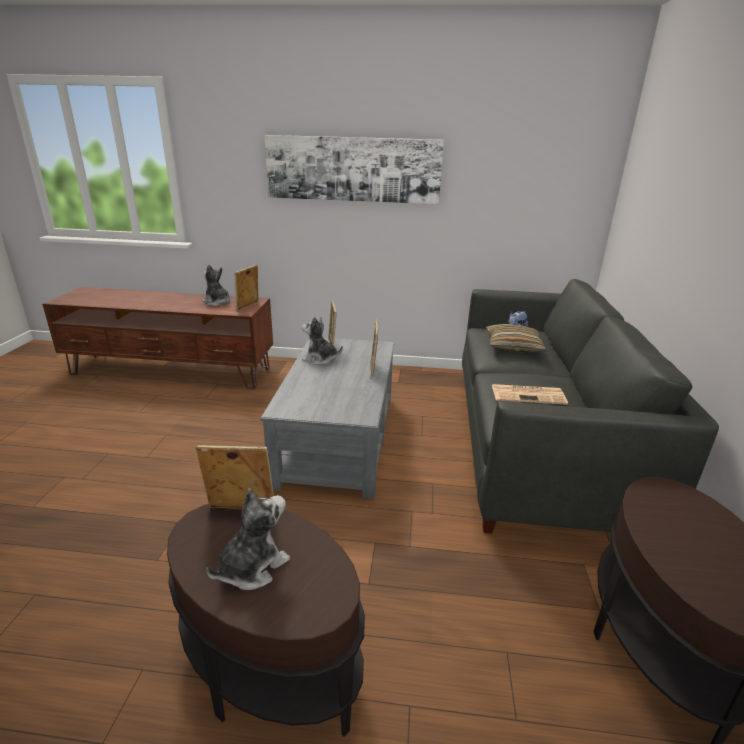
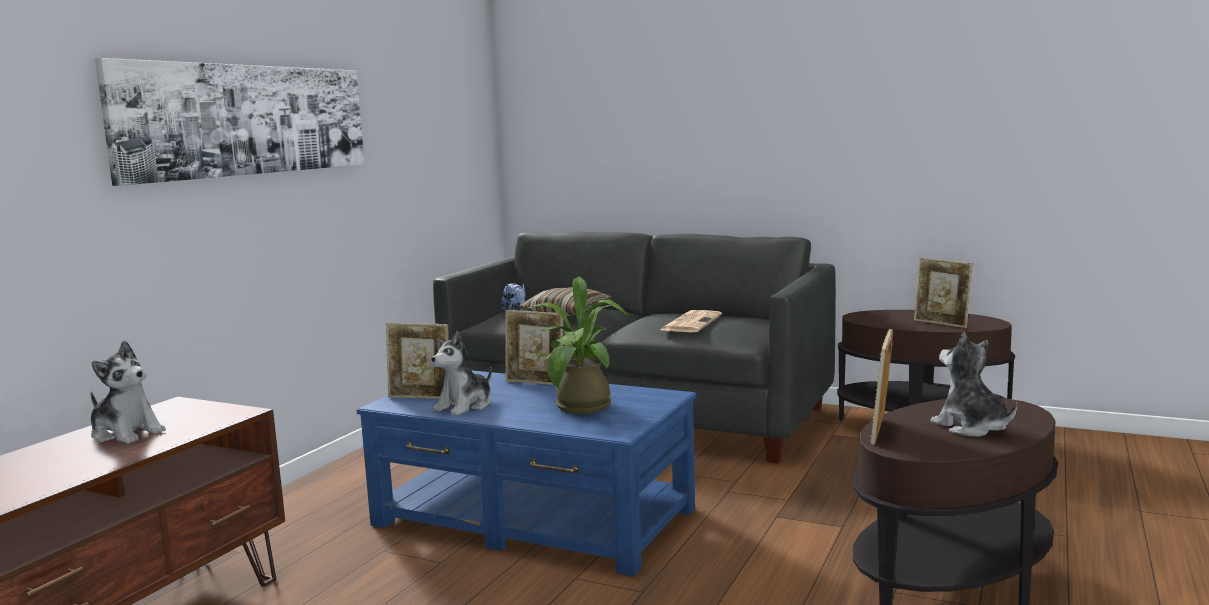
camera: 70 degrees left, 15 degrees down
plush toy [202,264,230,306] -> plush toy turned 120 degrees counterclockwise [91,341,166,444]
picture frame [234,264,259,311] -> picture frame moved to [914,257,973,328]
grey coffee table [260,337,394,499] -> blue coffee table [357,370,696,577]
none -> potted plant [525,276,628,414]

